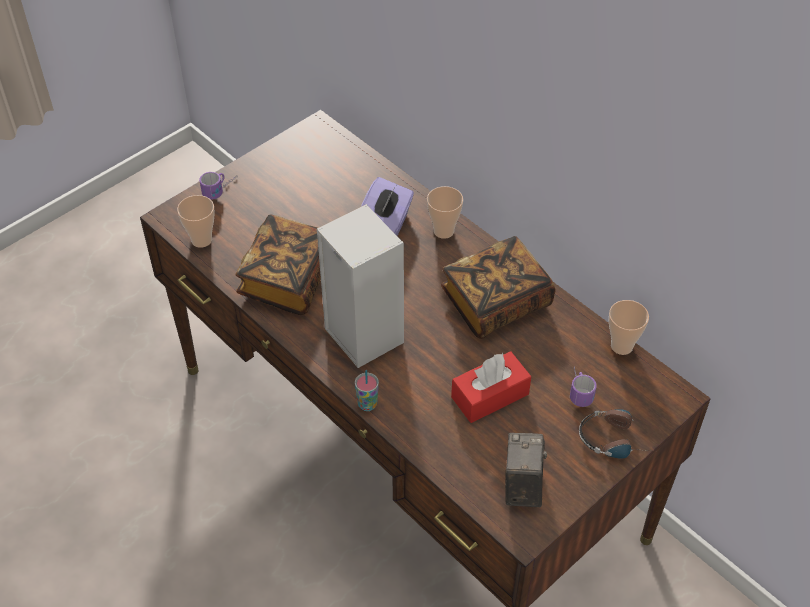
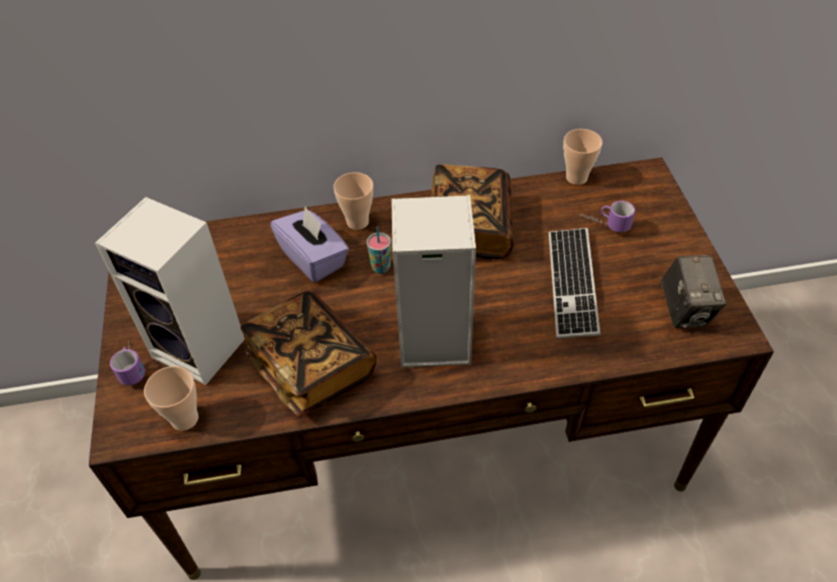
camera: 55 degrees left, 0 degrees up
cup [355,370,379,411] -> cup moved to [366,227,391,274]
red tissue box [451,351,531,423] -> keyboard [549,228,600,338]
camera [505,433,547,507] -> camera turned 135 degrees counterclockwise [660,255,727,328]
headphones [579,409,651,459] -> none
none -> speaker [95,197,245,385]

